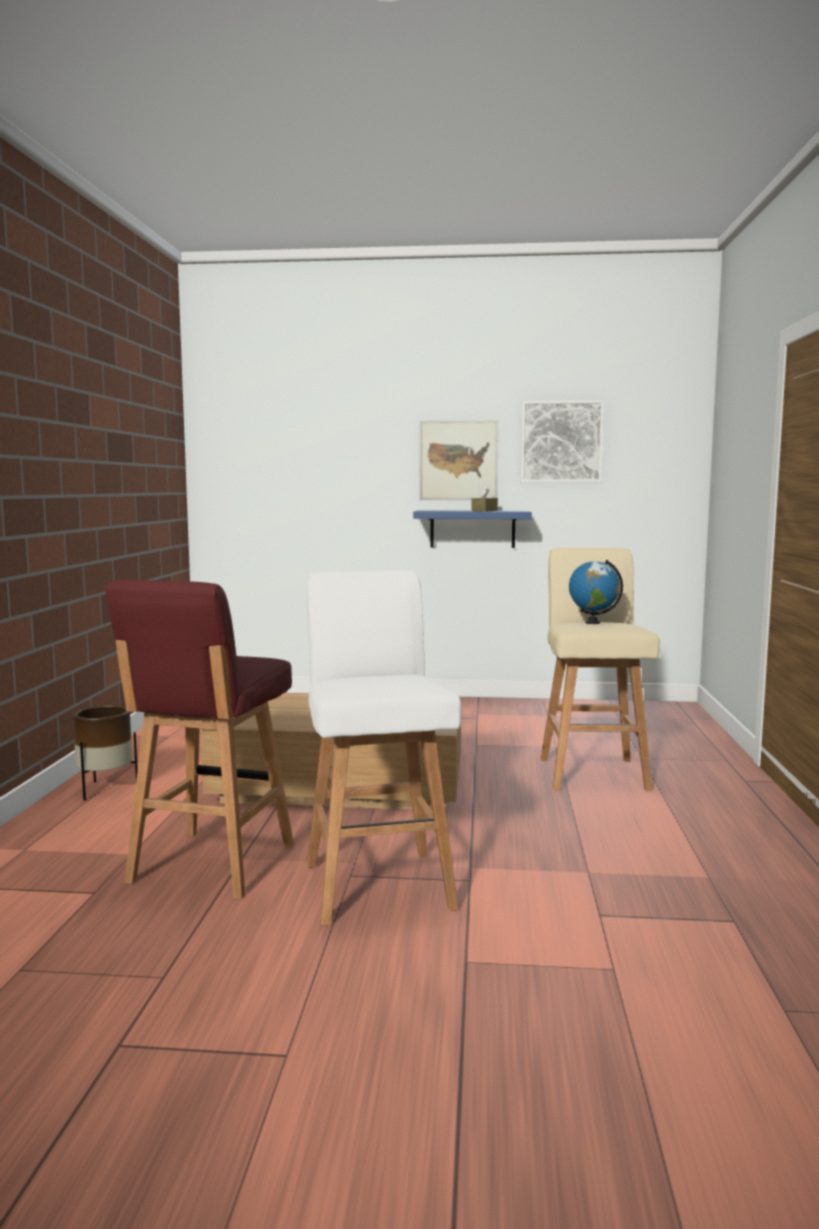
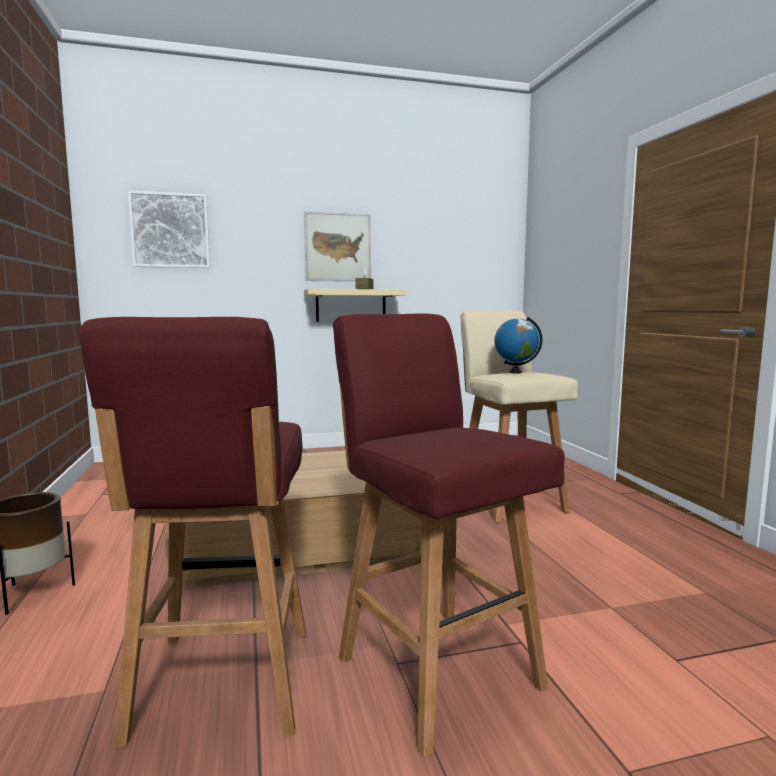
camera: 20 degrees left, 0 degrees up
white stool [307,570,461,926] -> red stool [333,313,565,757]
blue shelf [413,510,532,548] -> beige shelf [304,289,406,322]
picture [520,400,604,483] -> picture moved to [128,190,210,268]

